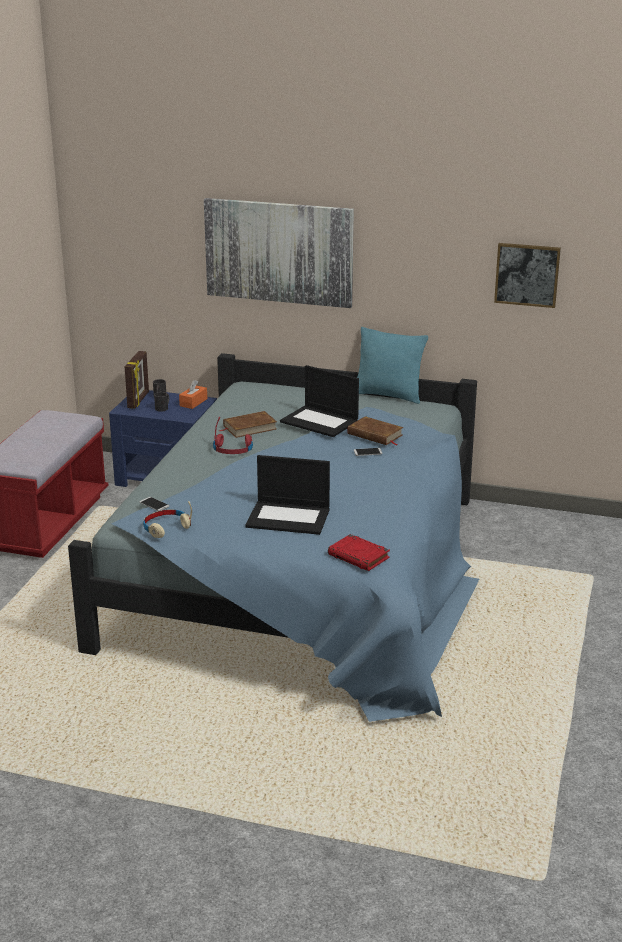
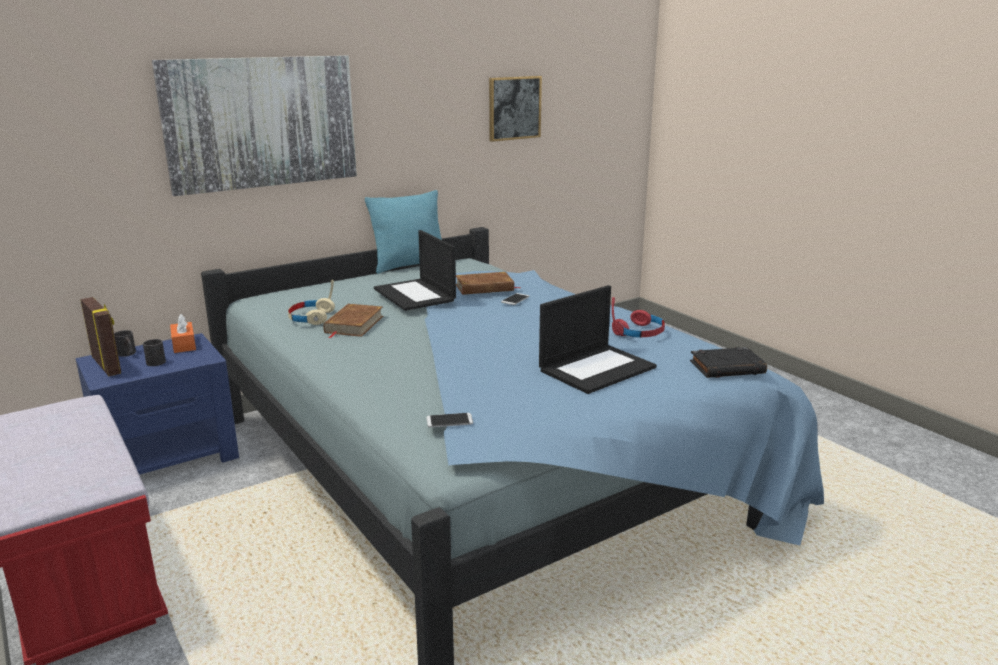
camera: 50 degrees left, 5 degrees down
beige headphones [143,501,192,538] -> beige headphones moved to [288,280,335,325]
red headphones [213,417,253,454] -> red headphones moved to [612,297,665,337]
laptop [280,365,359,437] -> laptop turned 75 degrees clockwise [374,230,456,311]
red book [328,534,390,571] -> black book [690,347,767,378]

